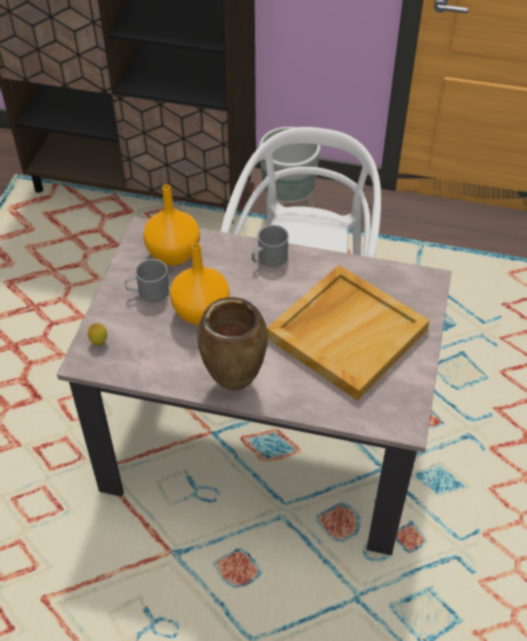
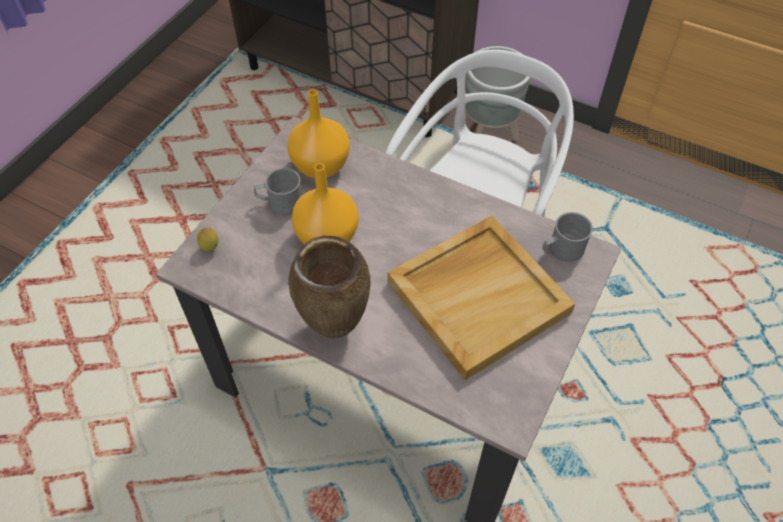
camera: 15 degrees right, 5 degrees up
grey mug [252,225,289,267] -> grey mug moved to [542,212,593,262]

